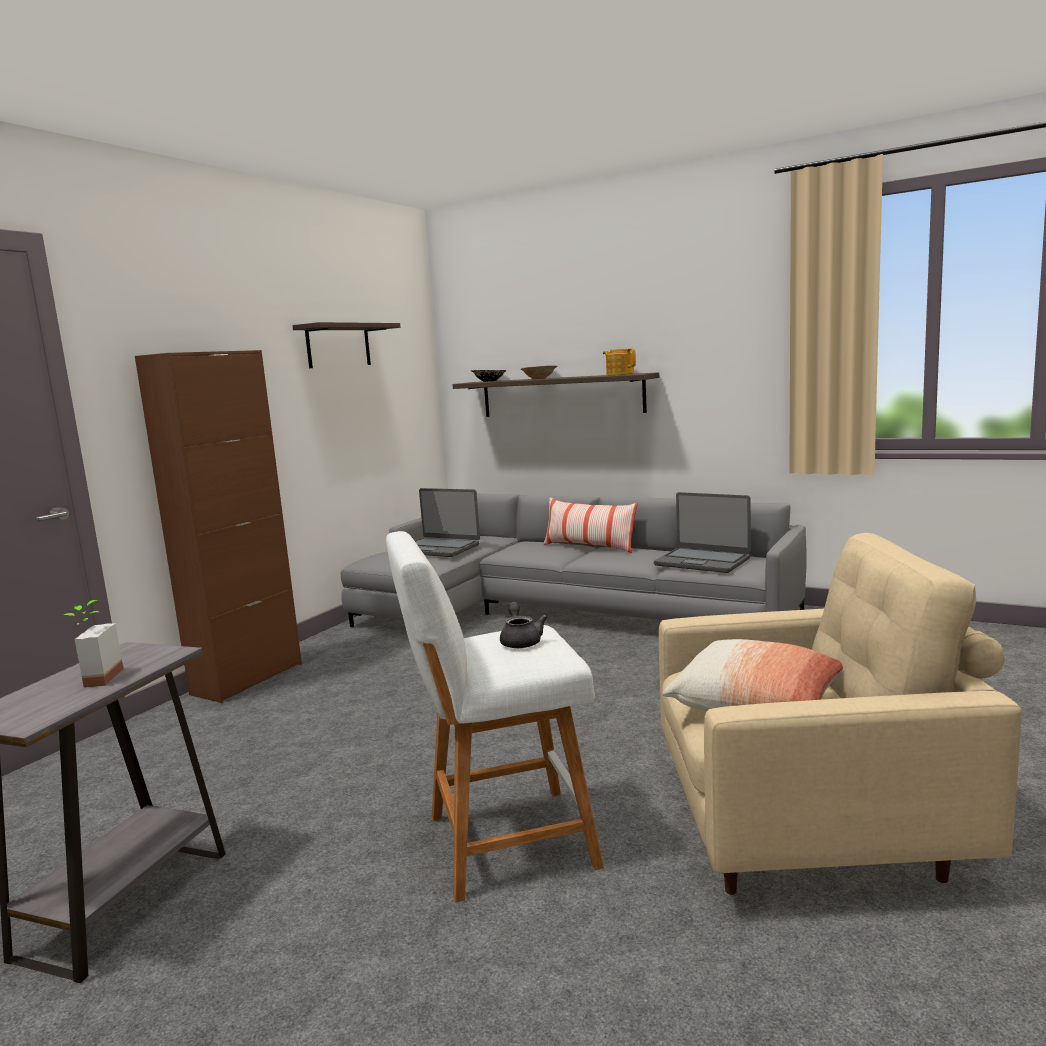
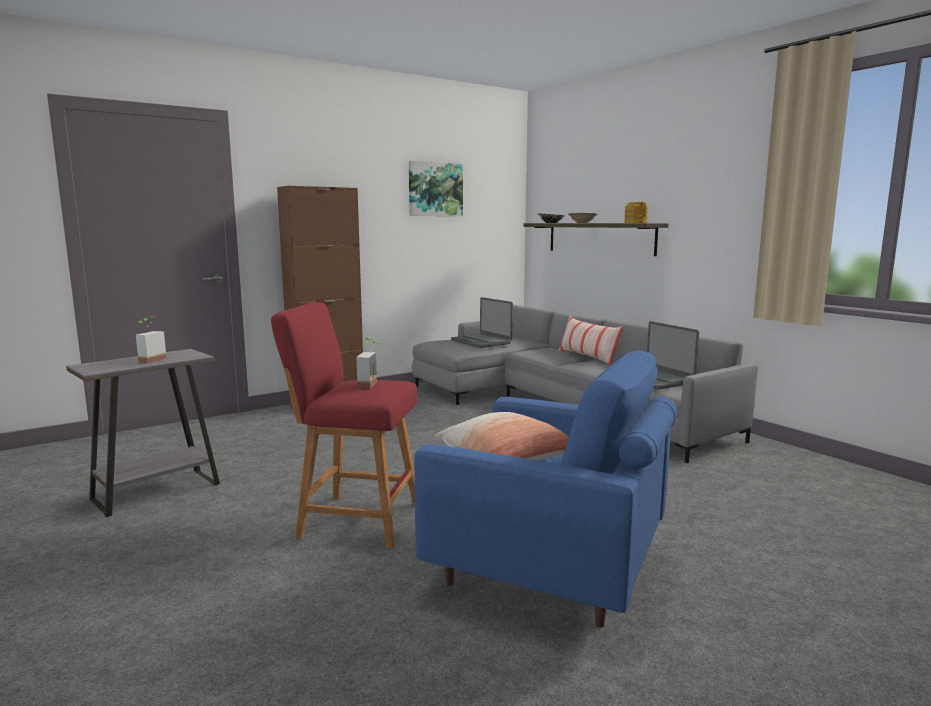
camera: 25 degrees right, 0 degrees up
shelf [293,322,401,368] -> picture [409,161,463,216]
white stool [386,531,604,902] -> red stool [271,302,418,548]
grey teapot [500,602,547,648] -> potted plant [356,338,383,389]
beige armchair [659,533,1022,895] -> blue armchair [414,351,677,628]

